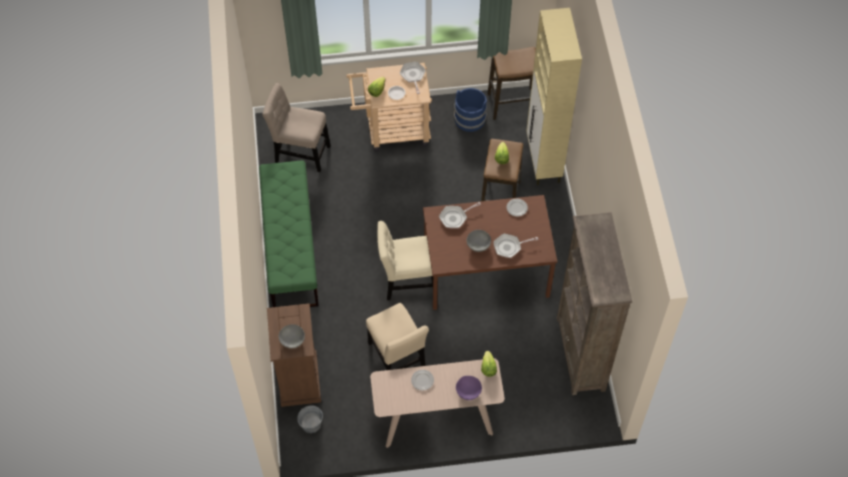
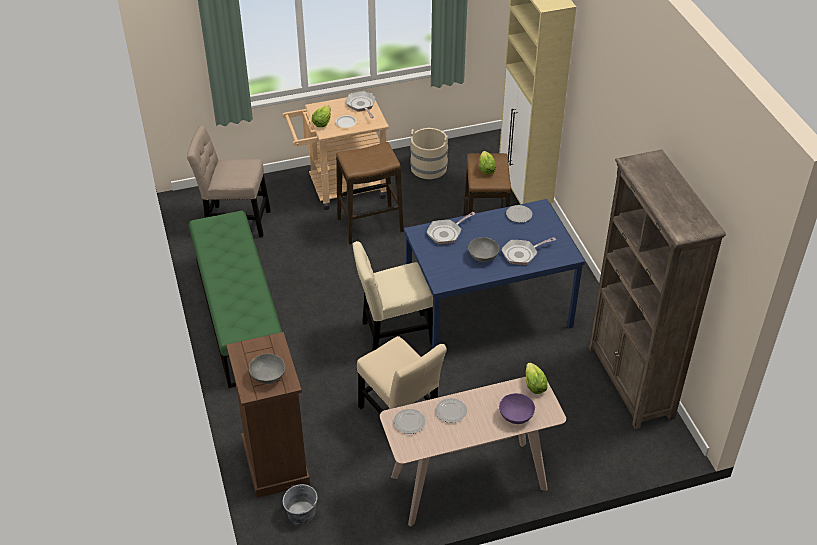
camera: 10 degrees left, 15 degrees down
brown dining table [423,195,557,310] -> blue dining table [404,199,585,349]
blue bucket [454,88,487,132] -> beige bucket [410,128,448,179]
stool [487,47,536,120] -> stool moved to [336,142,404,244]
none -> plate [394,409,425,434]

